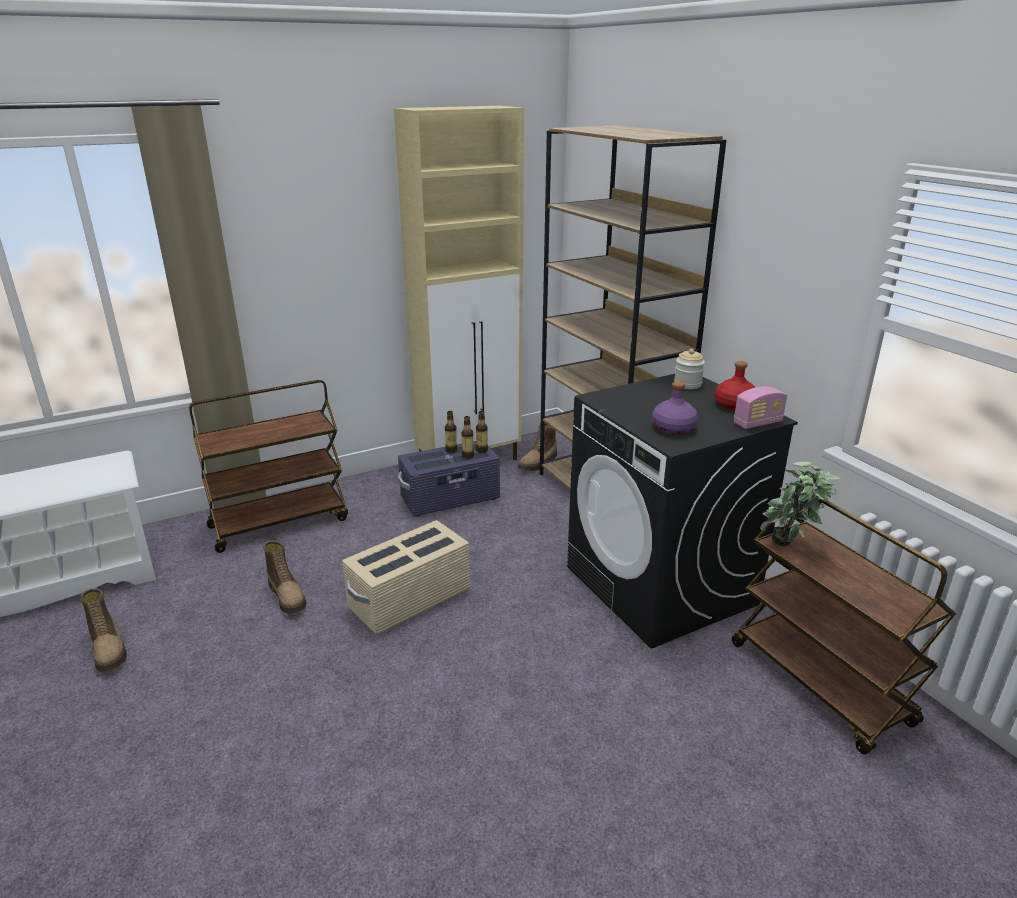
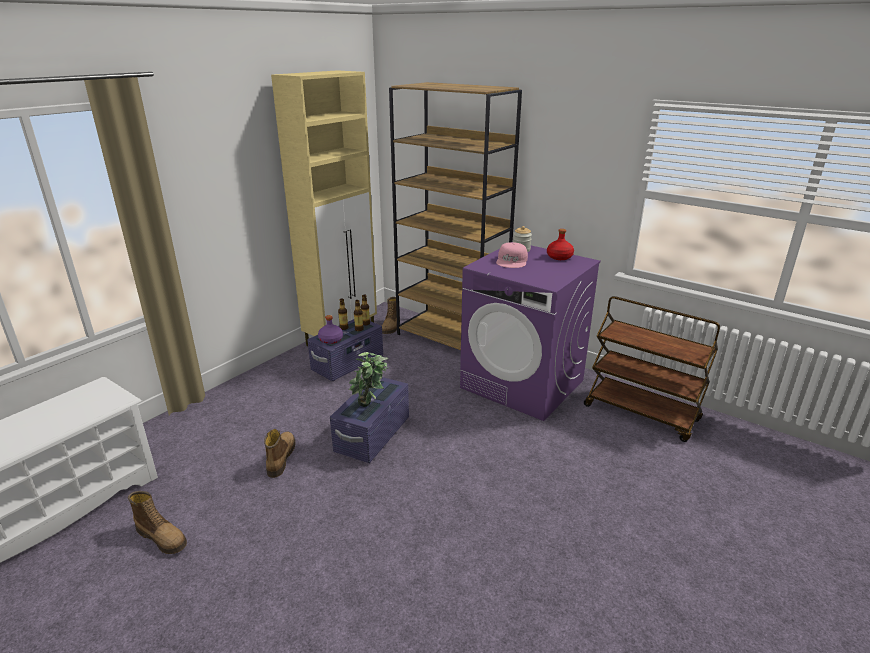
camera: 25 degrees left, 0 degrees up
brown cart [189,380,348,553] -> none
boot [263,540,307,614] -> boot turned 120 degrees counterclockwise [264,429,295,478]
beige storage box [342,520,470,635] -> purple storage box [330,377,409,463]
black washing machine [567,374,798,649] -> purple washing machine [460,245,601,421]
purple bottle [652,381,698,434] -> purple bottle moved to [318,315,343,344]
radio [734,386,787,429] -> none
potted plant [763,461,842,547] -> potted plant moved to [349,352,388,407]
none -> pink cap [496,242,528,268]

